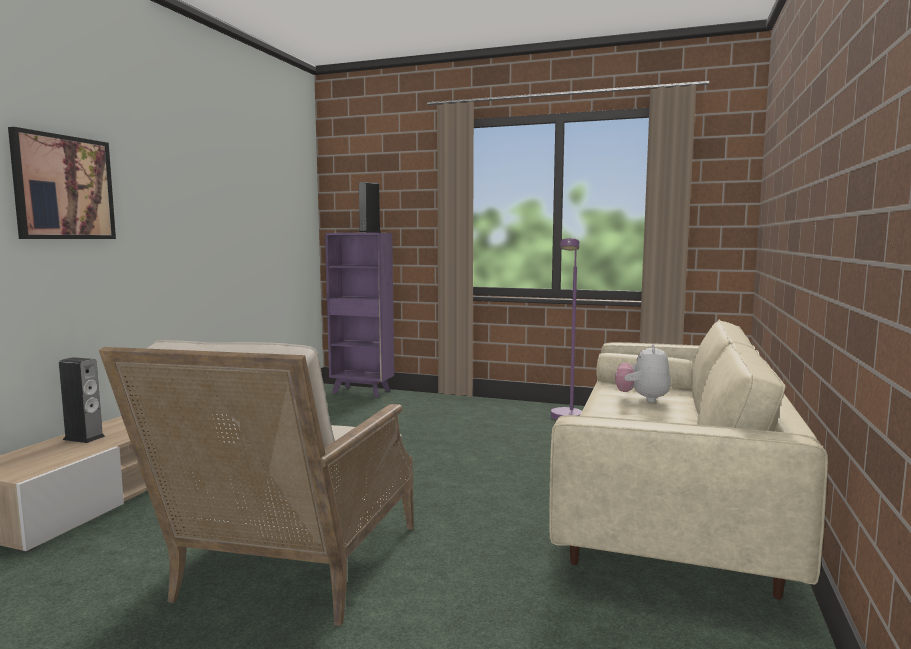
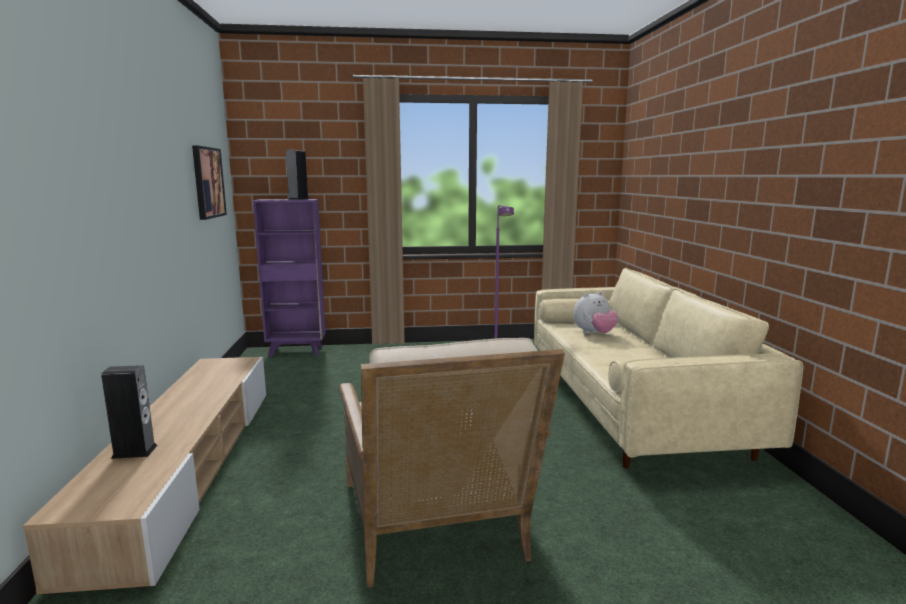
camera: 25 degrees left, 5 degrees up
picture [8,127,116,239] -> picture moved to [192,145,227,220]
plush toy [615,344,671,402] -> plush toy turned 105 degrees counterclockwise [574,292,619,334]

